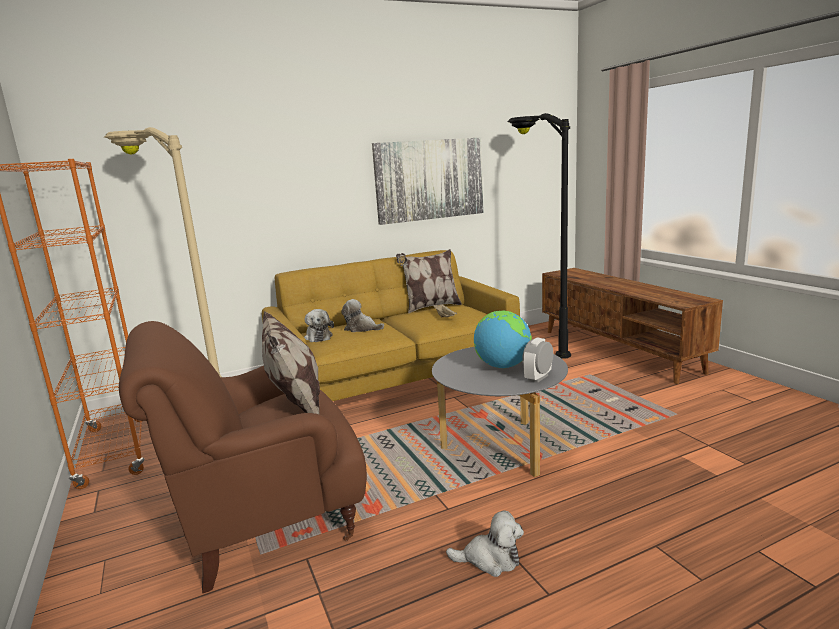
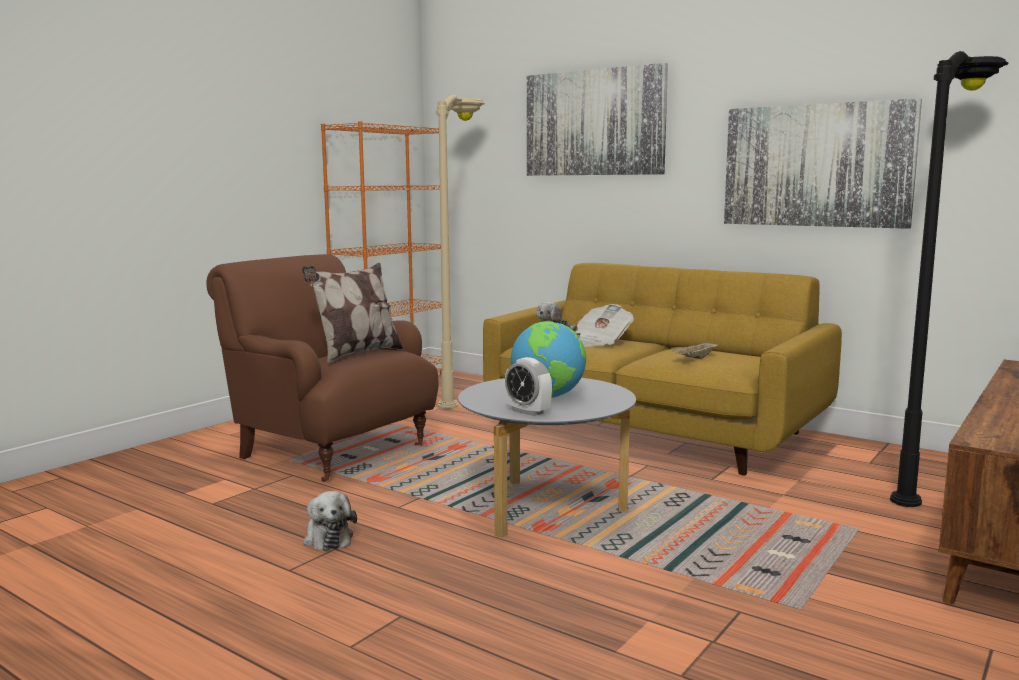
camera: 60 degrees right, 5 degrees down
plush toy [341,299,384,332] -> newspaper [575,304,634,347]
pillow [396,249,462,314] -> none
alarm clock [522,337,553,383] -> alarm clock turned 150 degrees counterclockwise [505,357,552,416]
none -> picture [527,63,668,176]

